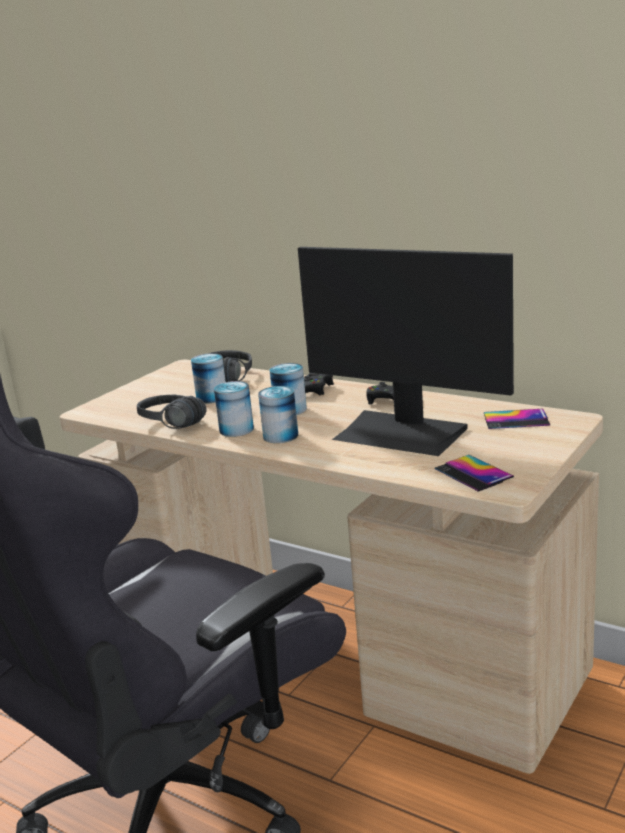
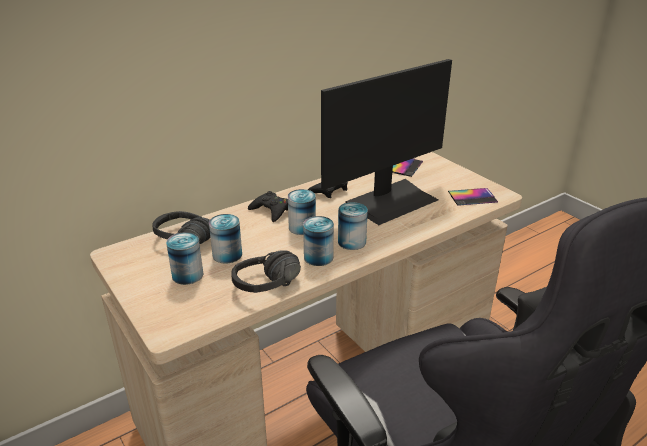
camera: 70 degrees left, 10 degrees up
none -> can [166,232,203,285]

